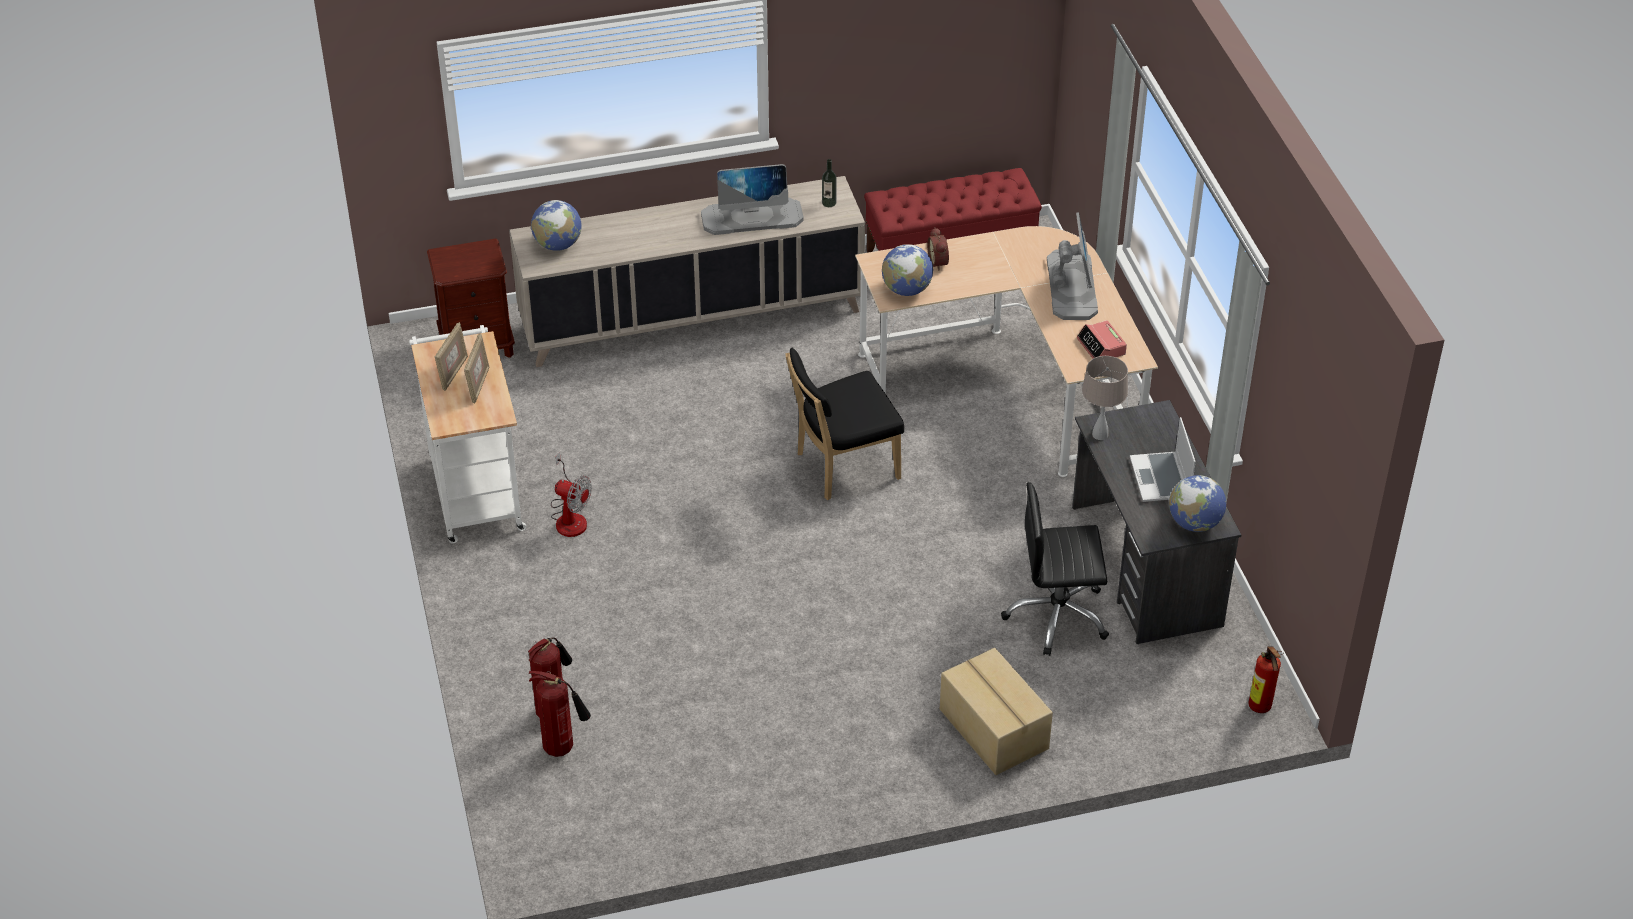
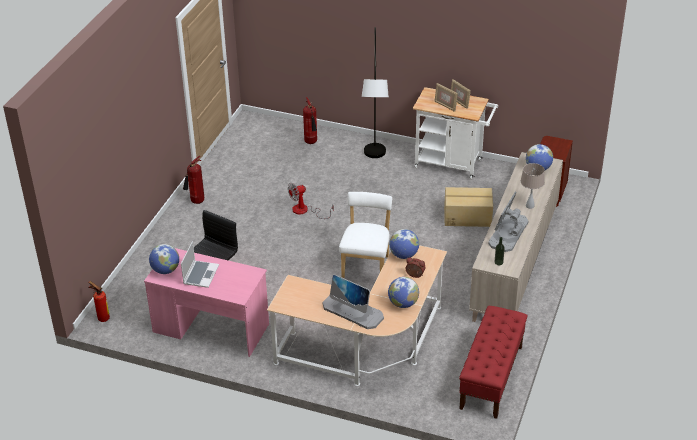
camera: 125 degrees right, 5 degrees down
fire extinguisher [529,671,591,757] -> fire extinguisher moved to [183,156,204,204]
fan [551,452,592,537] -> fan moved to [288,183,334,219]
black chair [785,348,904,500] -> white chair [339,192,392,279]
cardboard box [940,648,1053,775] -> cardboard box moved to [444,187,493,227]
grey desk [1072,400,1241,644] -> pink desk [144,248,269,357]
alarm clock [1077,320,1127,358] -> none
beige table lamp [1082,356,1128,440] -> beige table lamp moved to [521,163,545,209]
laptop [1130,417,1196,502] -> laptop turned 75 degrees clockwise [181,241,219,288]
none -> grey floor lamp [361,27,389,158]
none -> globe [388,277,419,308]

